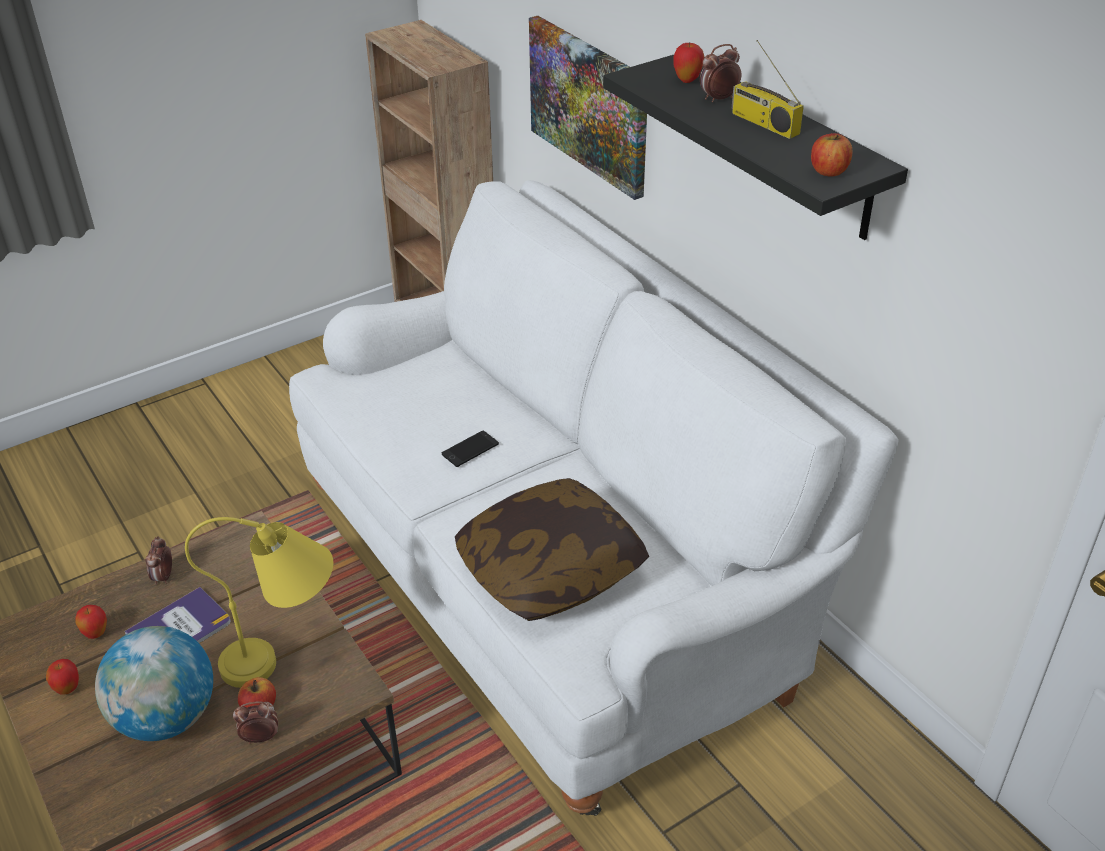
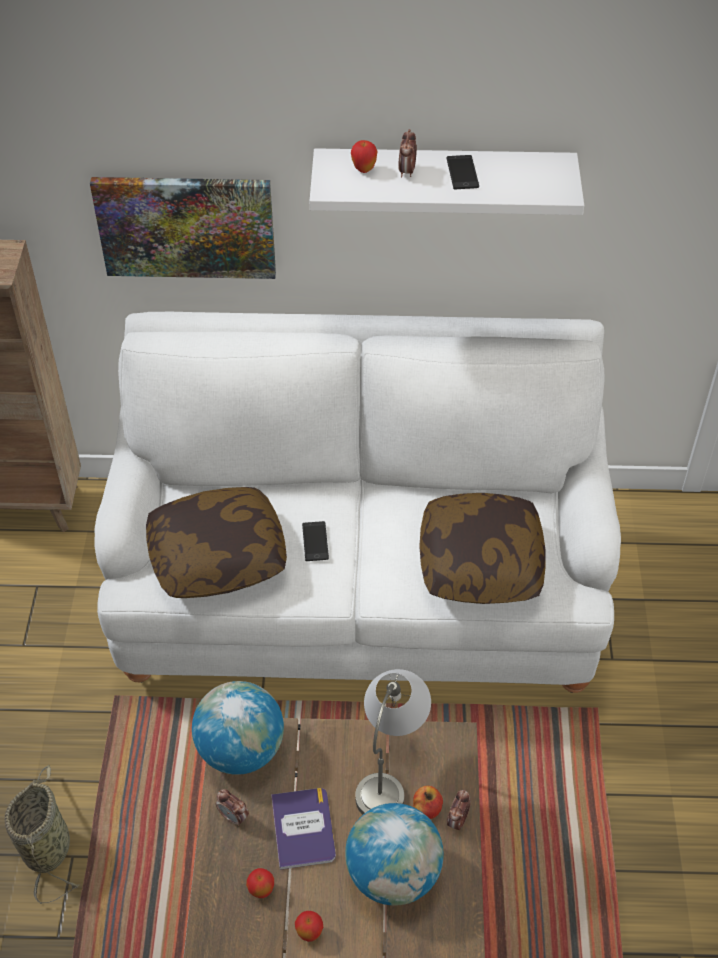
camera: 55 degrees left, 10 degrees up
yellow table lamp [185,517,333,688] -> grey table lamp [355,669,431,815]
black shelf [603,55,908,240] -> white shelf [310,148,584,215]
radio [732,40,804,139] -> phone [446,155,479,189]
apple [811,133,852,176] -> none
none -> basket [4,765,80,904]
none -> pillow [146,487,287,598]
none -> globe [192,681,284,775]

